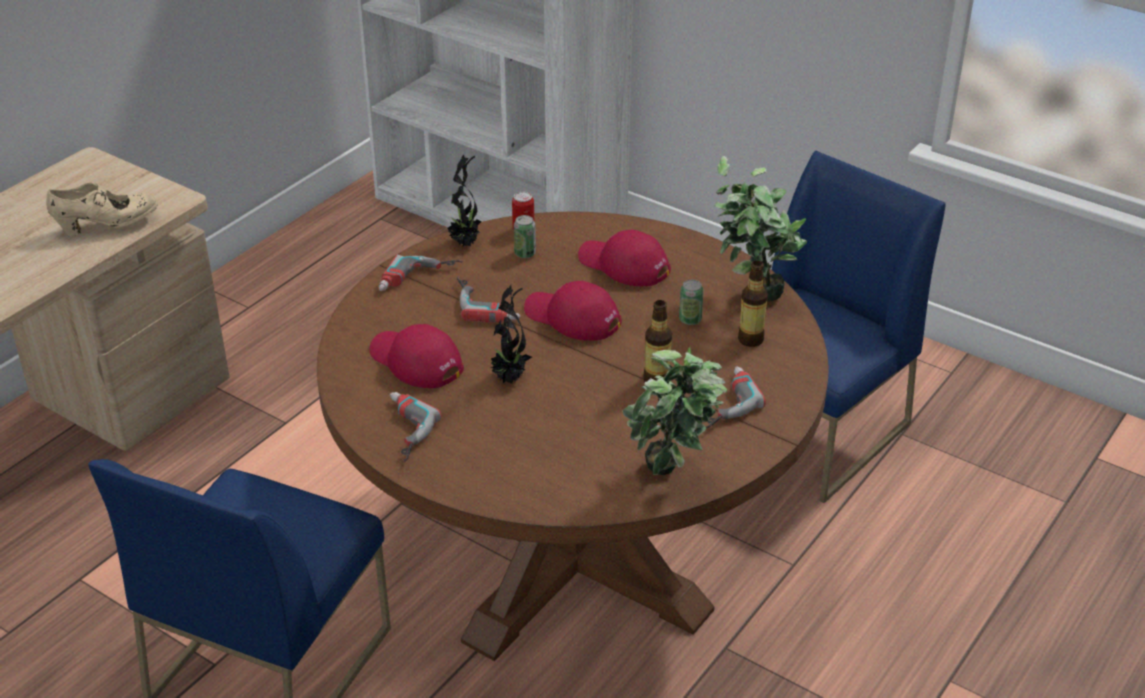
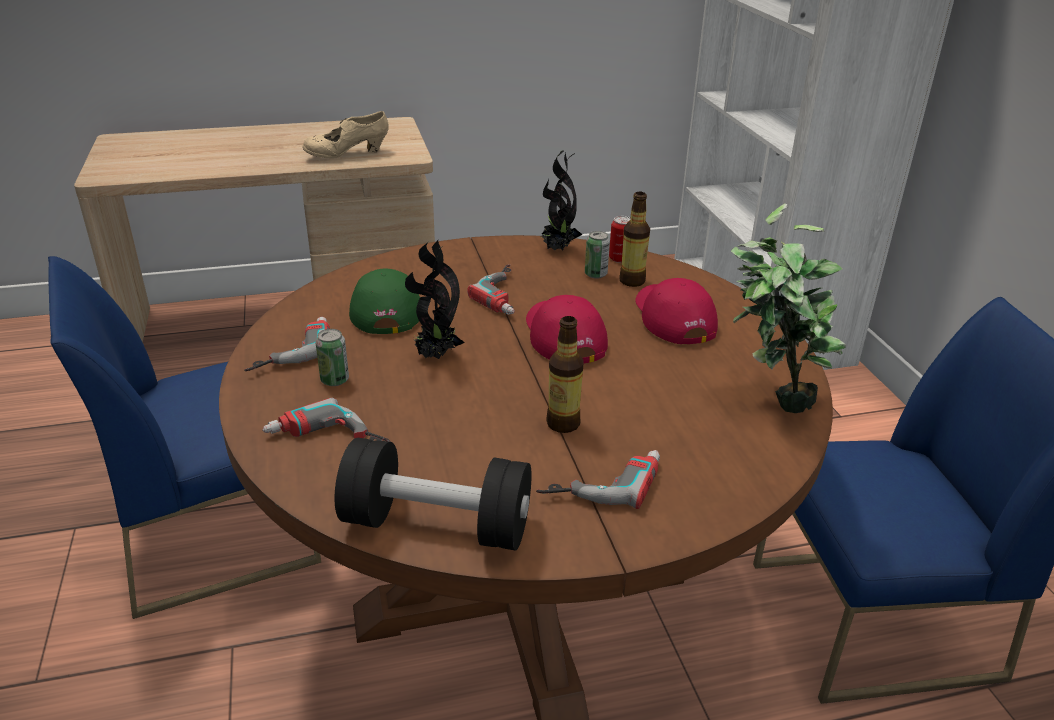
camera: 40 degrees right, 5 degrees down
beige shoe [46,182,158,236] -> beige shoe turned 135 degrees clockwise [303,111,389,159]
red cap [369,324,464,388] -> green cap [349,268,420,334]
power drill [379,254,463,291] -> power drill moved to [262,398,391,442]
potted plant [622,348,727,475] -> black dumbbell [335,438,531,551]
can [679,280,704,325] -> can moved to [316,329,349,386]
bottle [738,261,768,347] -> bottle moved to [619,192,650,287]

